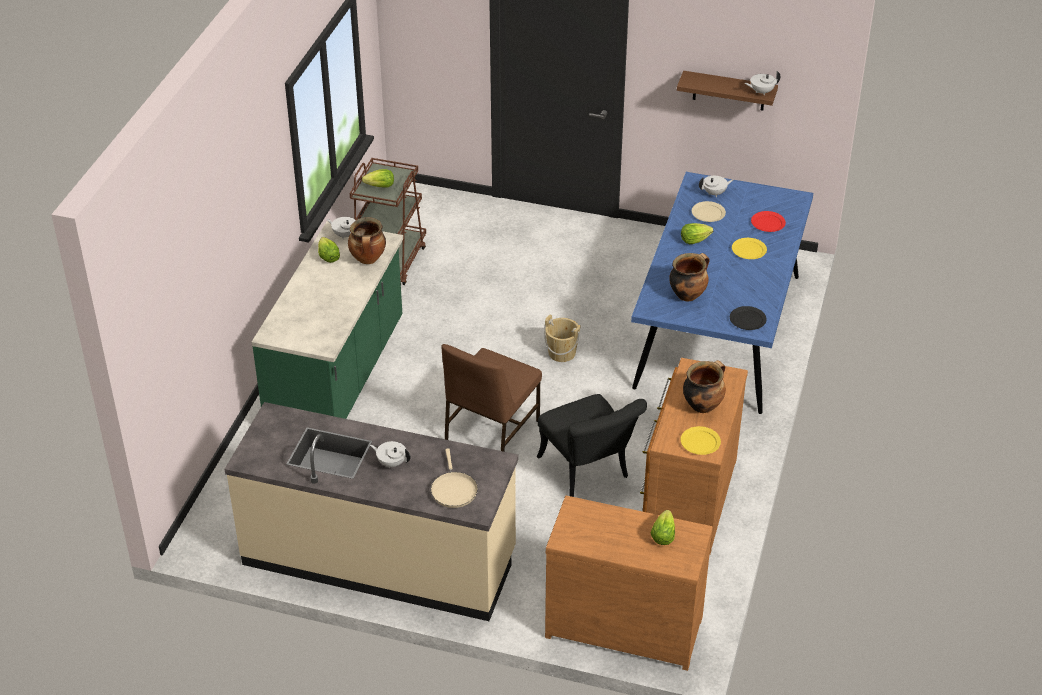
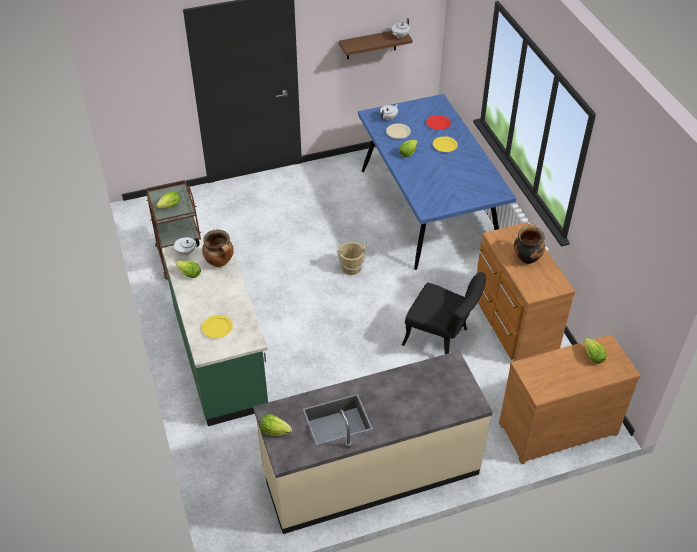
camera: 35 degrees left, 5 degrees up
white teapot [370,441,411,468] -> none
beige frying pan [431,448,478,508] -> none
brown chair [441,344,542,452] -> none
cooking pot [669,253,710,301] -> none
yellow plate [680,426,721,455] -> yellow plate moved to [202,315,233,338]
black plate [730,306,767,330] -> none
none -> lettuce [260,414,292,436]

